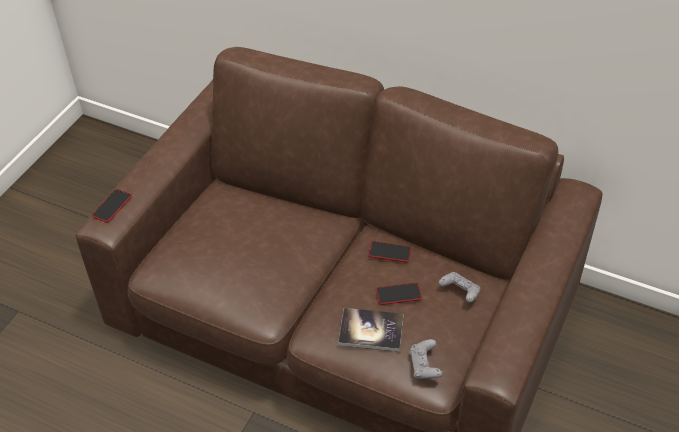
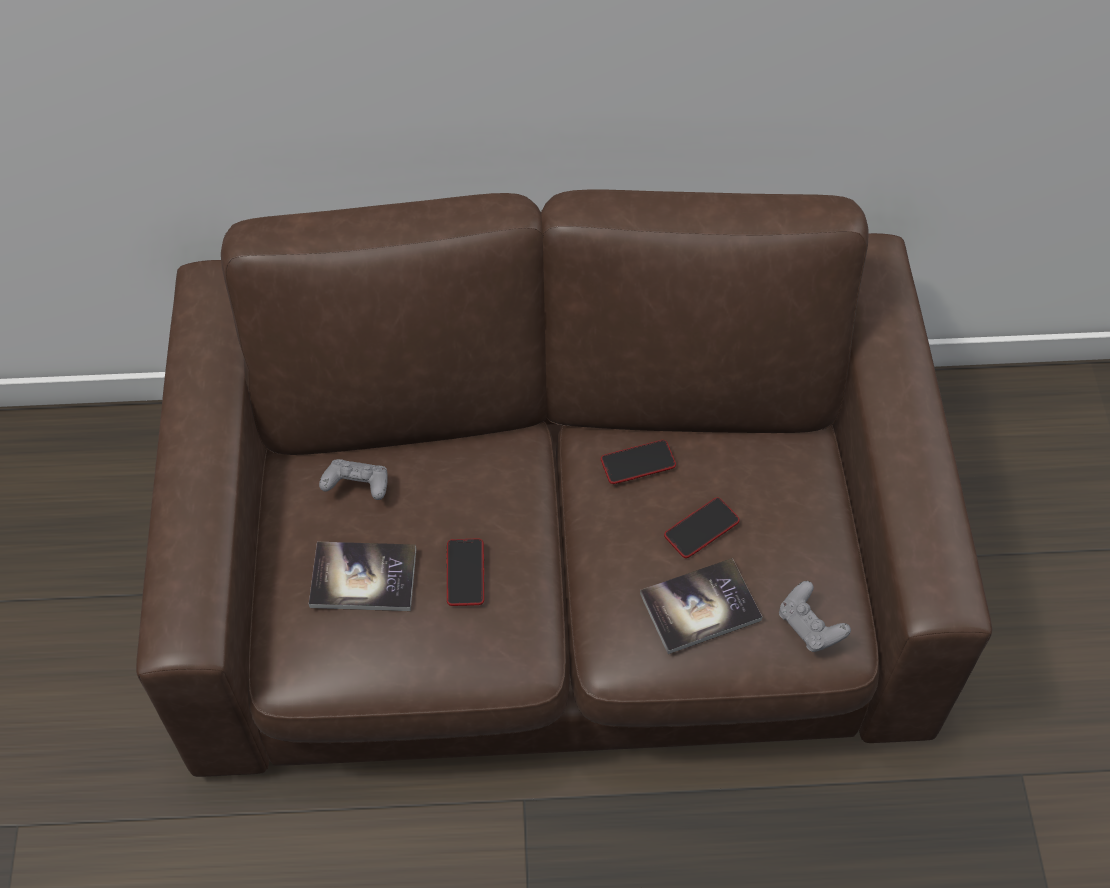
camera: 30 degrees left, 10 degrees up
phone [92,189,132,223] -> phone moved to [447,538,484,606]
grey game controller [439,272,481,303] -> grey game controller moved to [319,459,388,500]
none -> book [309,542,417,611]

